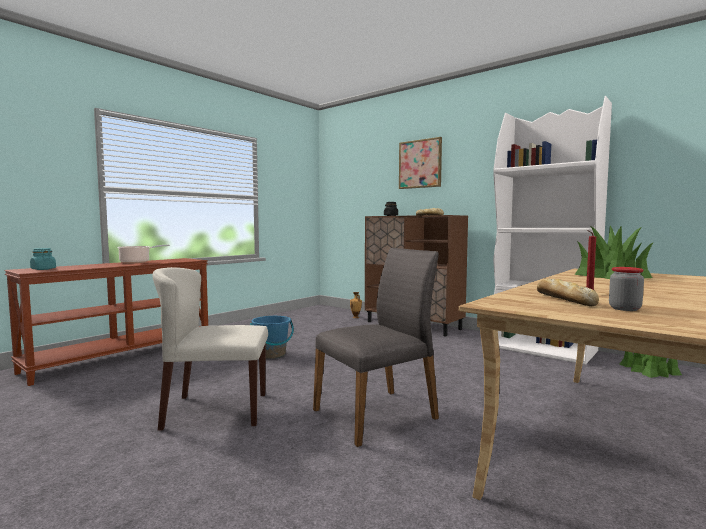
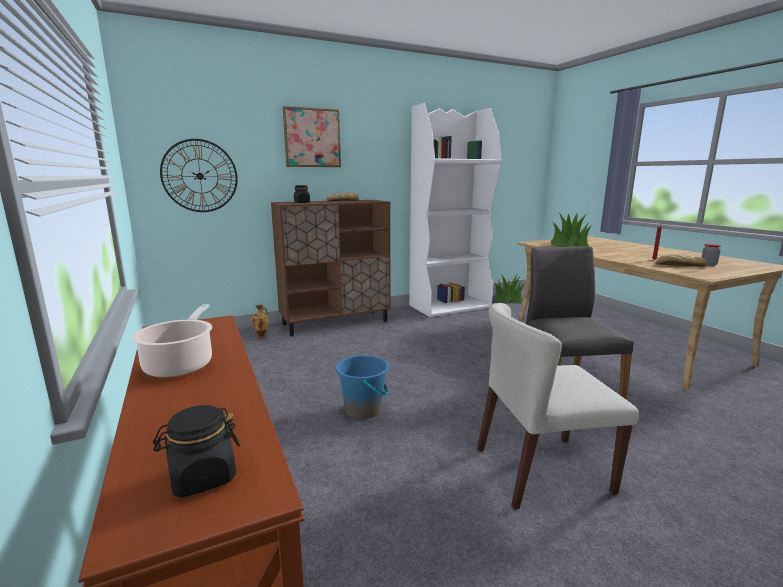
camera: 65 degrees left, 10 degrees up
turquoise jar [30,248,56,270] -> black jar [153,405,240,497]
beige chair [152,267,268,431] -> beige chair turned 60 degrees clockwise [477,303,639,510]
none -> wall clock [160,139,238,212]

